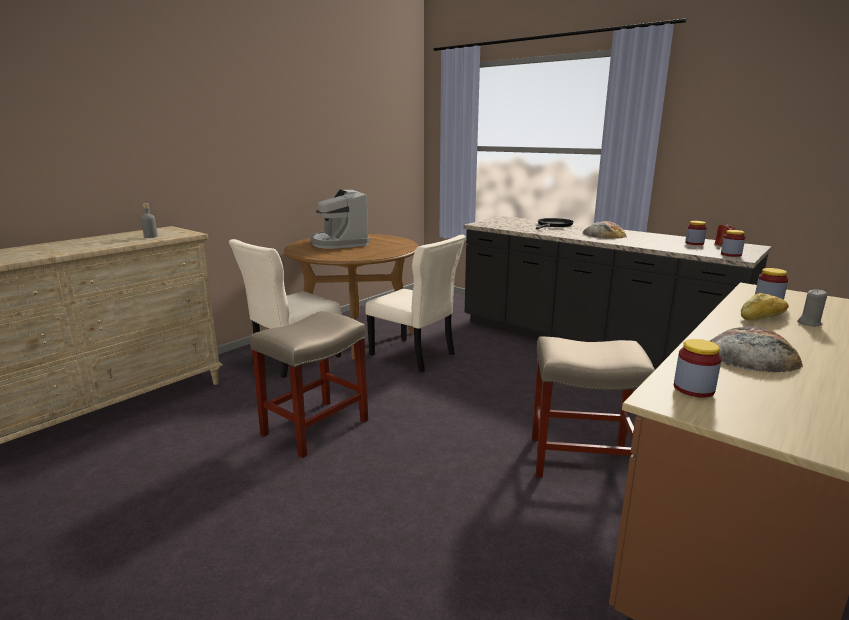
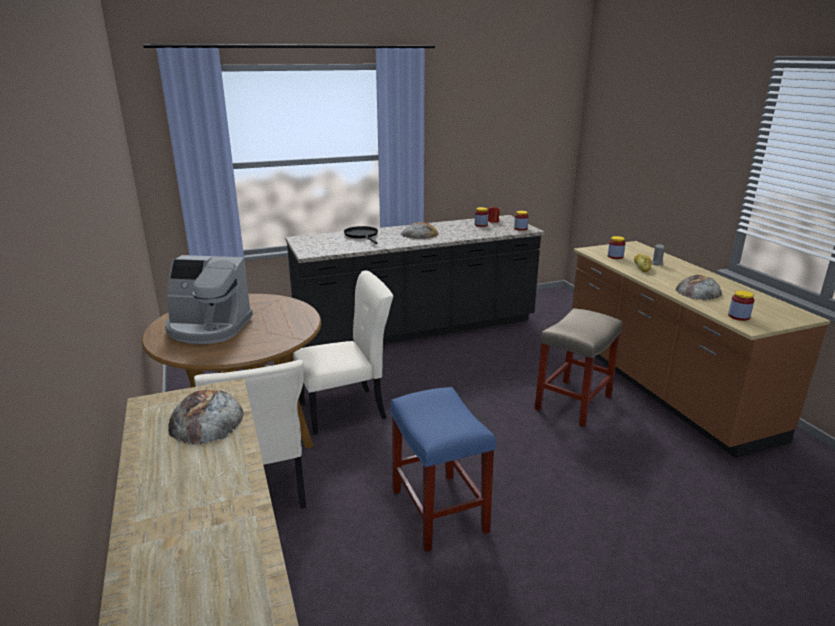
camera: 60 degrees left, 5 degrees up
grey bottle [141,203,158,238] -> bread [168,390,244,445]
beige stool [250,311,368,458] -> blue stool [390,387,496,552]

